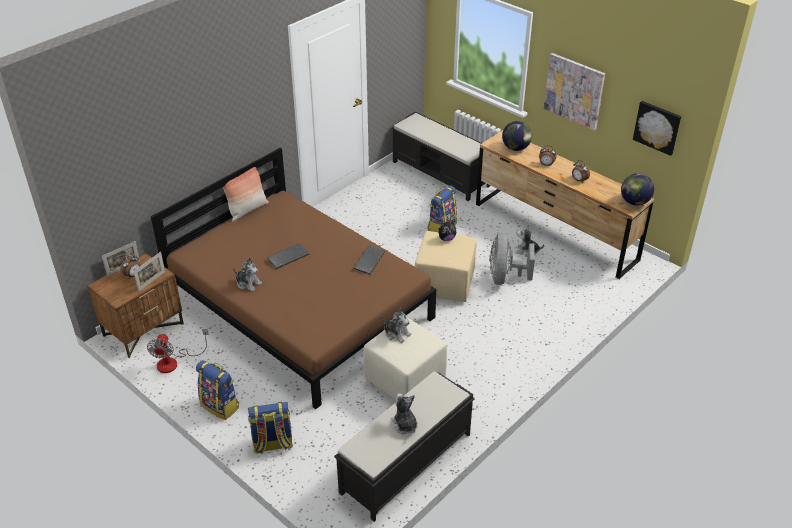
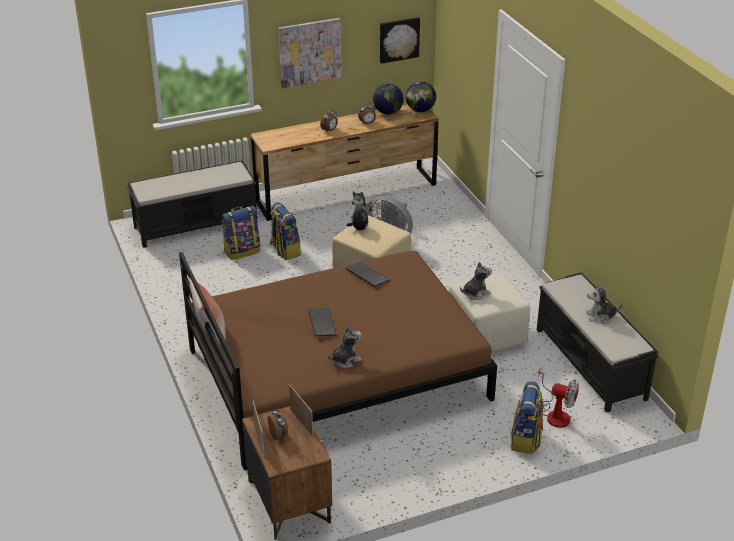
camera: 65 degrees left, 5 degrees down
fan [147,329,209,373] -> fan moved to [538,368,579,428]
backpack [196,360,239,420] -> backpack moved to [222,206,260,260]
globe [502,121,532,151] -> globe moved to [373,84,404,114]

